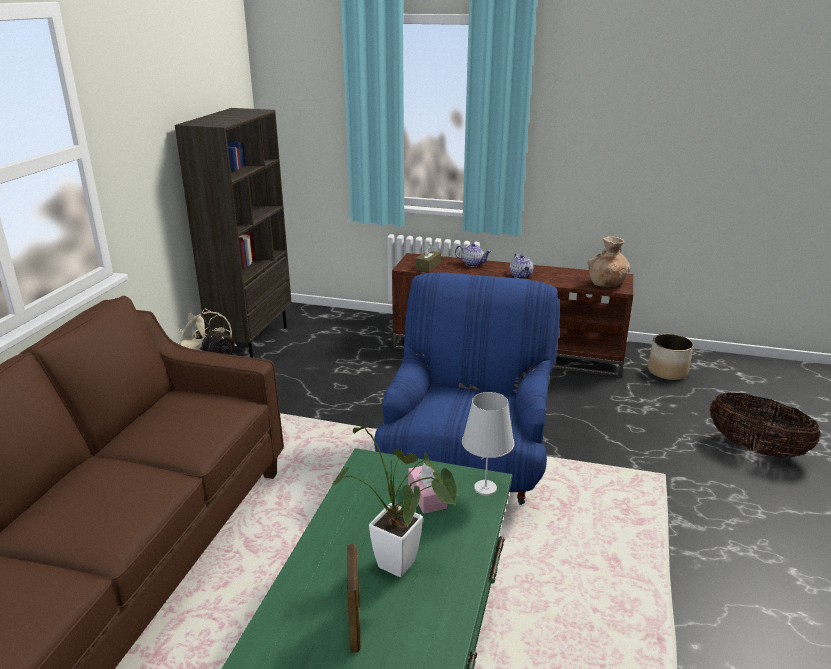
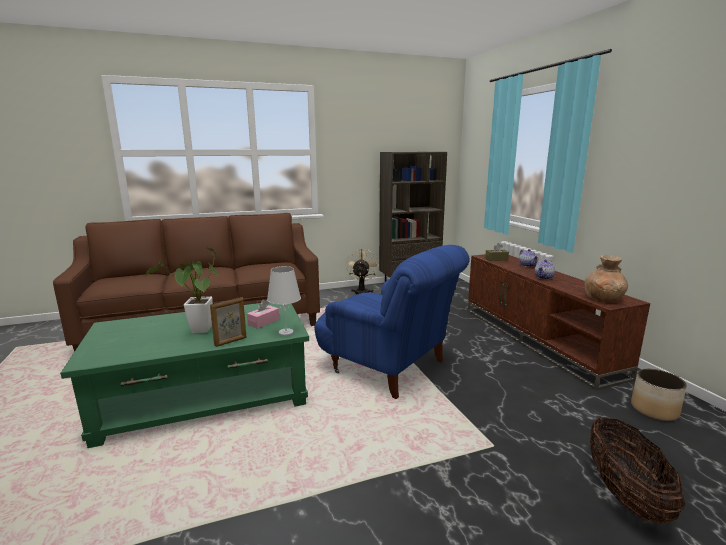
camera: 55 degrees right, 10 degrees down
picture frame [347,544,361,653] -> picture frame moved to [210,297,247,347]
blue armchair [374,272,560,505] -> blue armchair turned 60 degrees clockwise [314,245,470,399]

